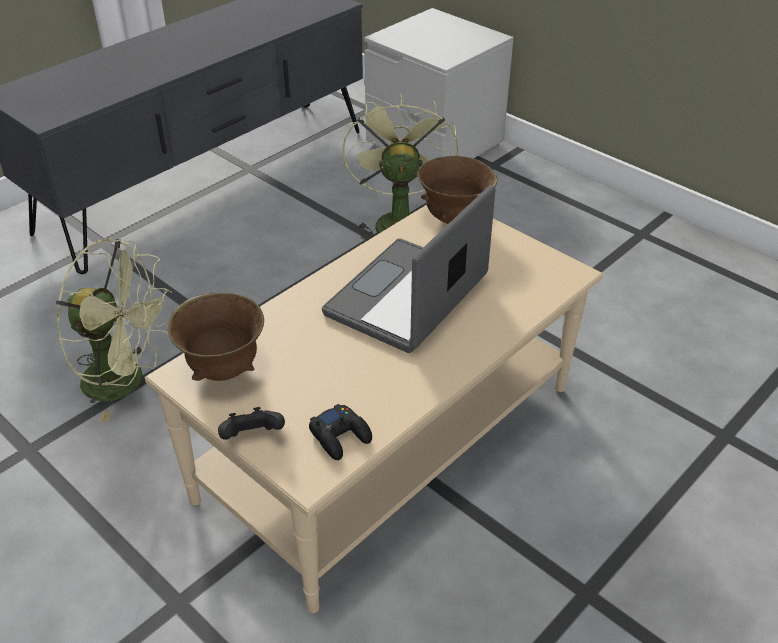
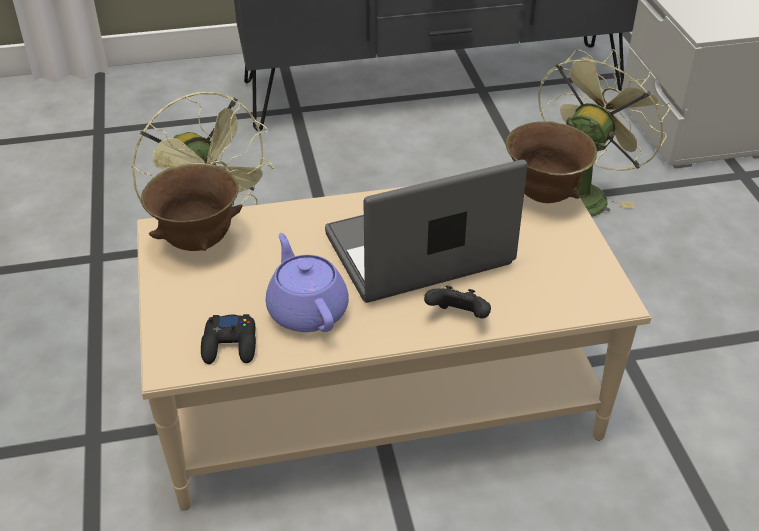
camera: 35 degrees right, 0 degrees up
black game controller [218,407,285,440] -> black game controller moved to [424,285,491,319]
none -> purple teapot [266,233,349,332]

